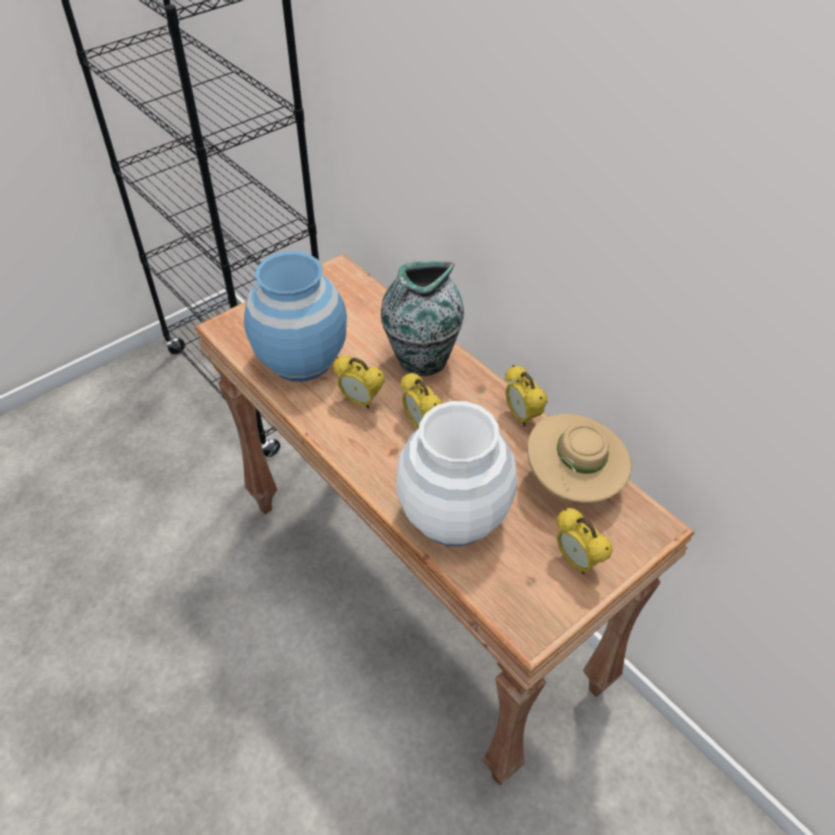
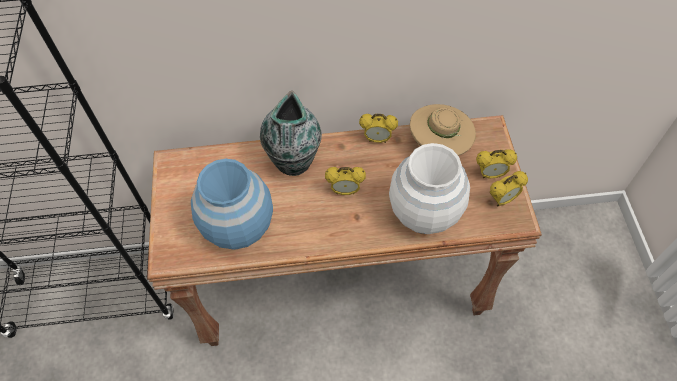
camera: 55 degrees left, 10 degrees up
alarm clock [333,356,384,409] -> alarm clock moved to [490,171,528,206]

